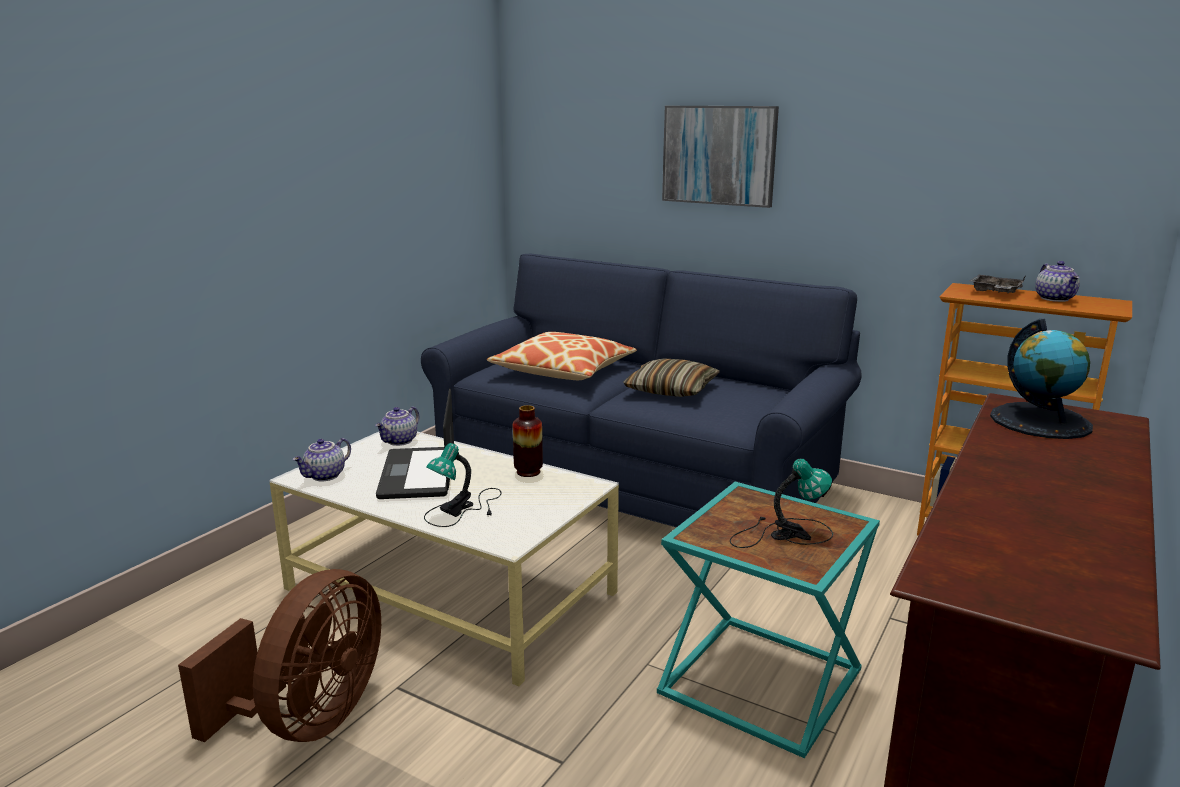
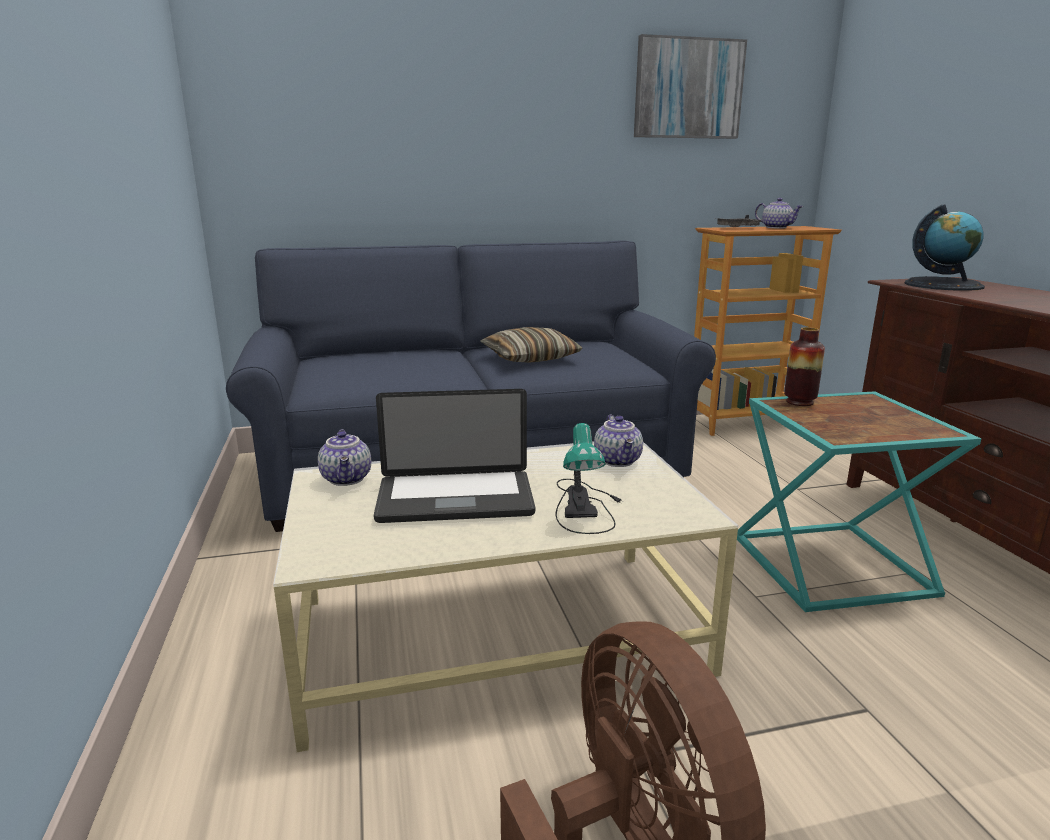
camera: 45 degrees left, 0 degrees up
teapot [292,438,351,481] -> teapot moved to [594,414,643,467]
laptop [376,388,454,499] -> laptop turned 45 degrees counterclockwise [374,389,535,523]
pillow [487,332,637,380] -> none
vase [513,405,543,477] -> vase moved to [784,327,825,406]
picture [662,106,779,208] -> picture moved to [634,34,747,139]
table lamp [730,459,833,548] -> none

